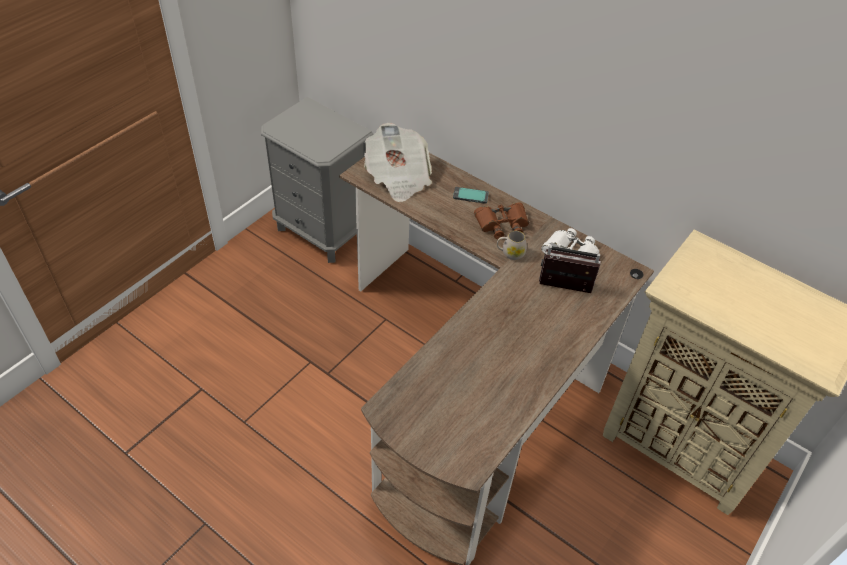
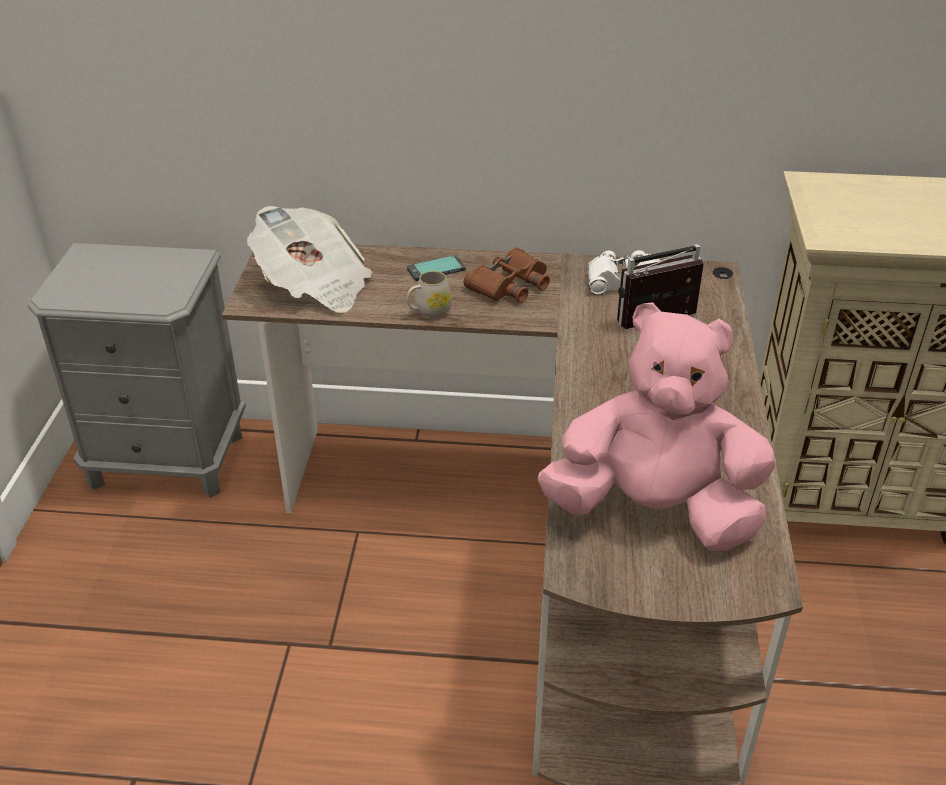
camera: 30 degrees left, 10 degrees down
white mug [497,231,527,260] -> white mug moved to [407,271,452,318]
none -> pink plush toy [537,302,776,551]

